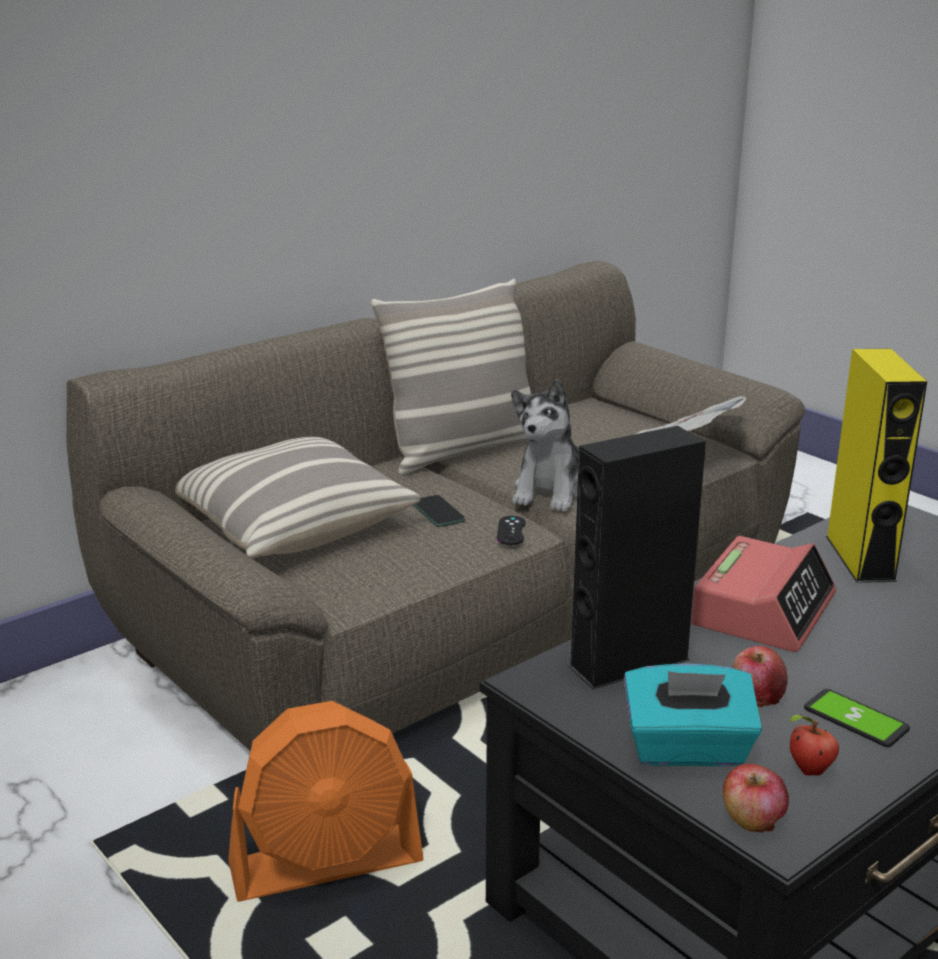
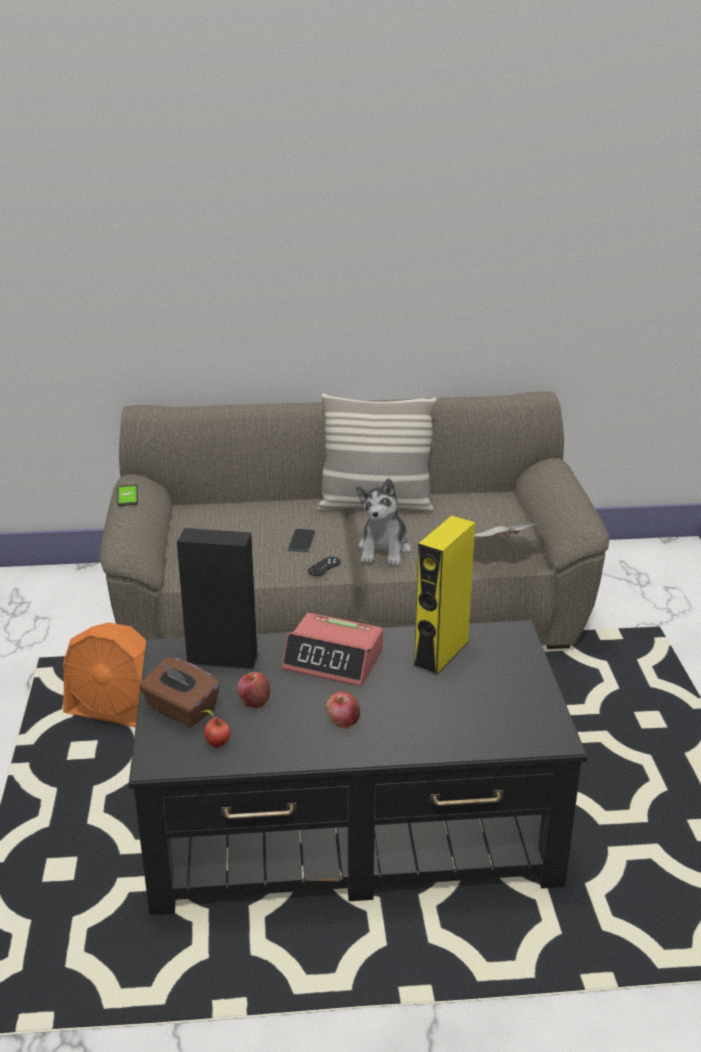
camera: 35 degrees right, 5 degrees up
pillow [175,437,421,558] -> none
plush toy [511,379,579,512] -> plush toy turned 45 degrees counterclockwise [356,478,411,566]
turquoise tissue box [624,663,762,767] -> brown tissue box [139,657,220,727]
alarm clock [691,536,836,652] -> alarm clock turned 45 degrees clockwise [282,613,383,686]
apple [723,764,789,832] -> apple moved to [326,691,360,729]
phone [804,689,910,747] -> phone moved to [117,485,138,506]

